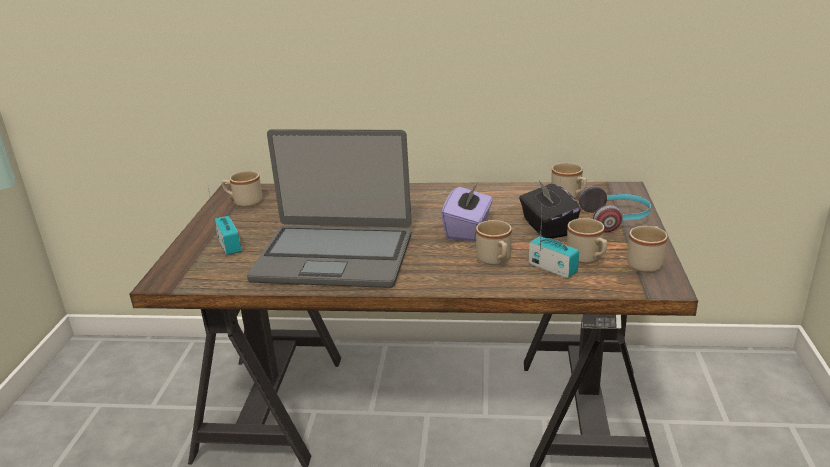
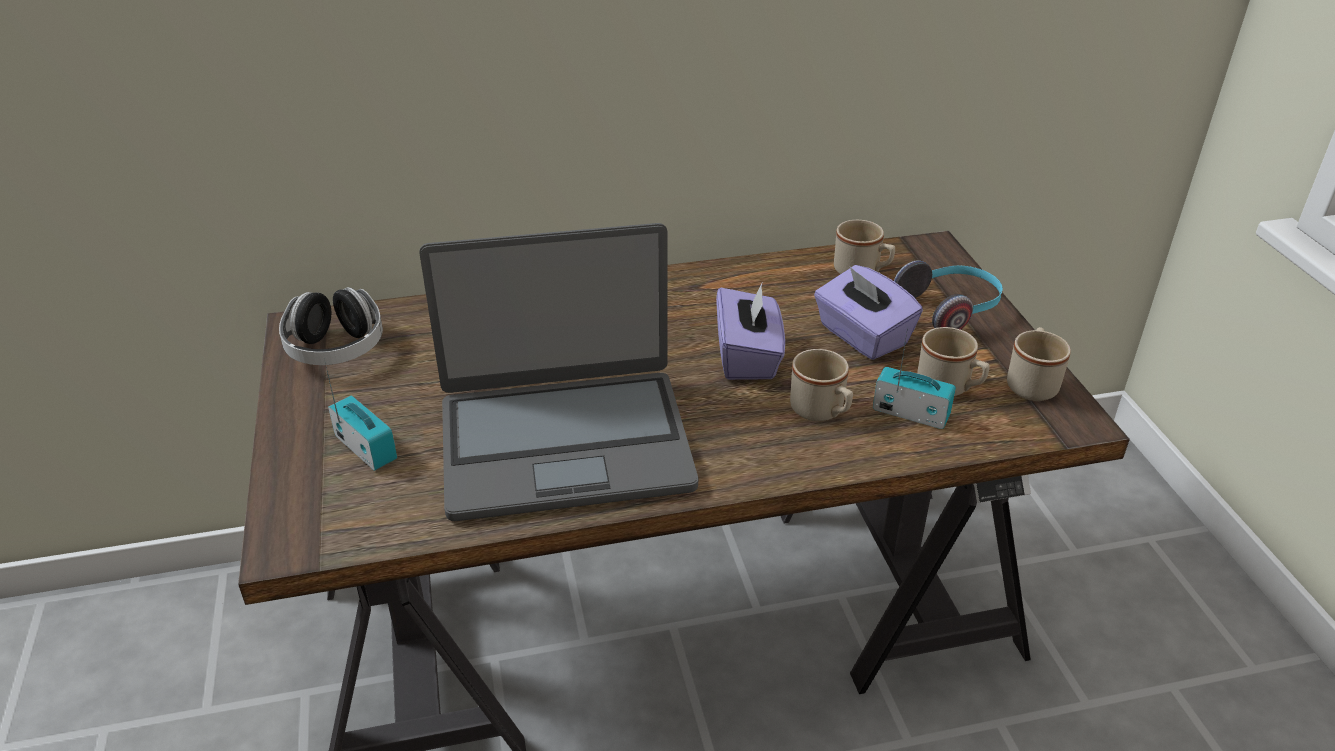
camera: 20 degrees left, 10 degrees up
beige mug [222,171,262,207] -> headphones [279,287,383,365]
black tissue box [519,180,580,239] -> purple tissue box [814,265,923,360]

